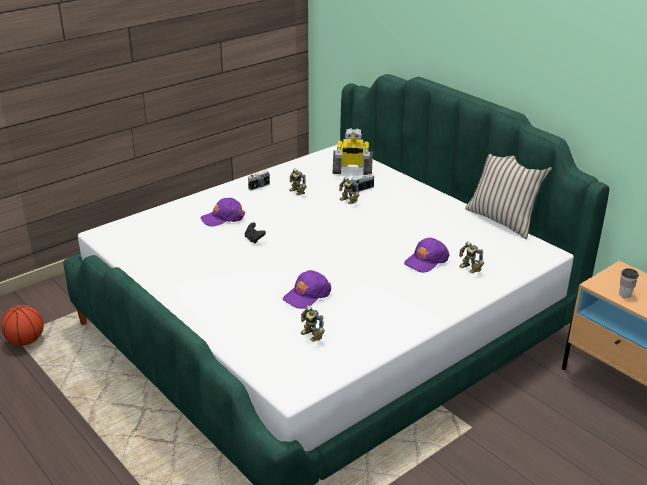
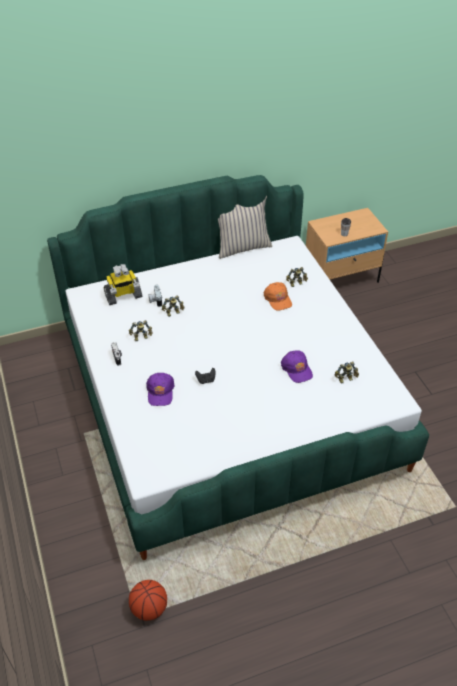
camera: 70 degrees left, 15 degrees up
toy robot [333,128,373,175] -> toy robot turned 45 degrees clockwise [104,264,142,305]
purple cap [404,238,449,273] -> orange cap [264,282,292,311]

